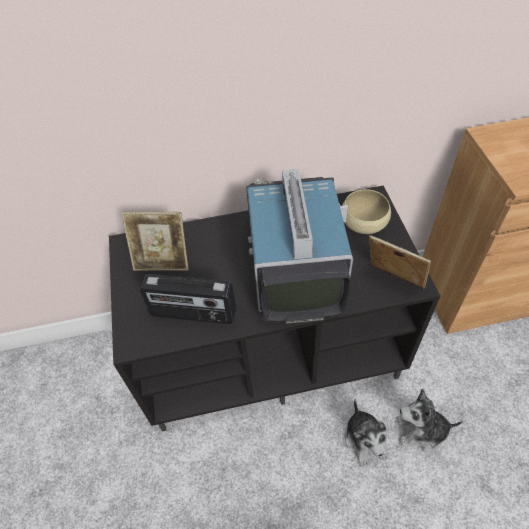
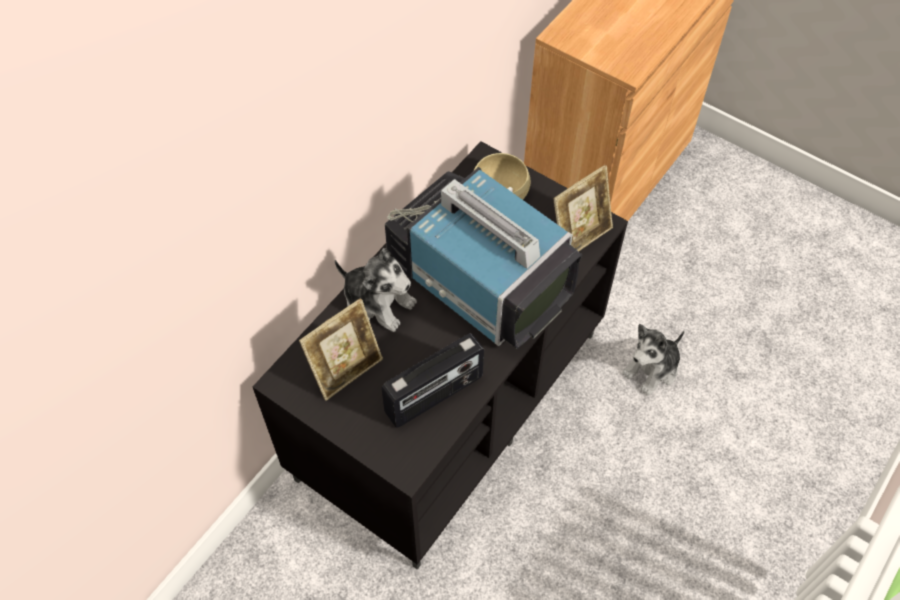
camera: 45 degrees left, 5 degrees up
plush toy [344,399,389,467] -> plush toy moved to [335,248,417,332]
picture frame [369,235,431,288] -> picture frame turned 150 degrees clockwise [553,165,613,252]

